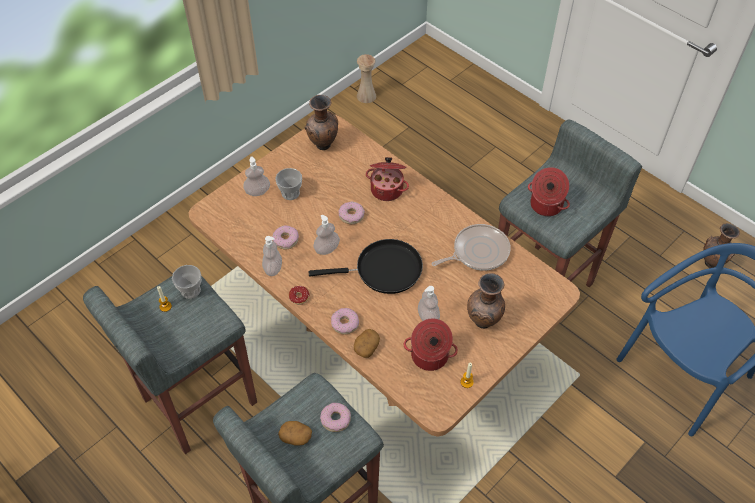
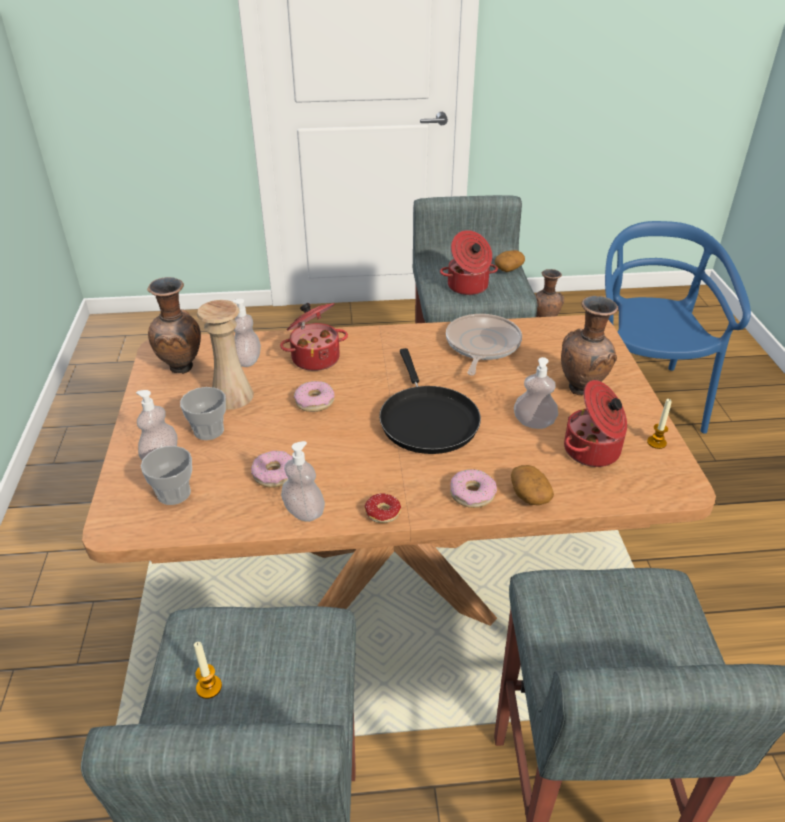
camera: 50 degrees left, 15 degrees down
cup [172,265,201,299] -> cup moved to [141,446,192,505]
potato [278,421,312,446] -> potato moved to [495,250,525,272]
black frying pan [309,239,423,294] -> black frying pan turned 135 degrees clockwise [379,348,481,454]
soap dispenser [313,215,340,255] -> soap dispenser moved to [232,299,261,367]
donut [320,403,351,432] -> none
beige vase [357,54,376,103] -> beige vase moved to [197,300,254,410]

